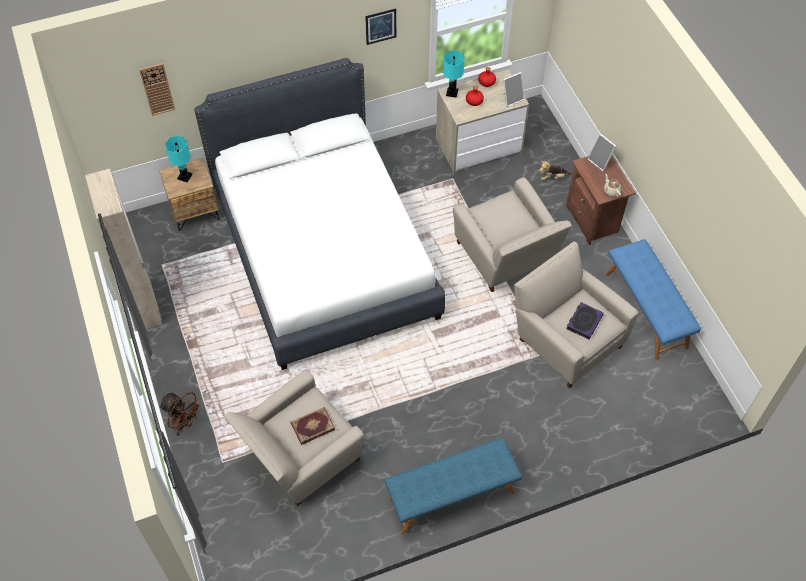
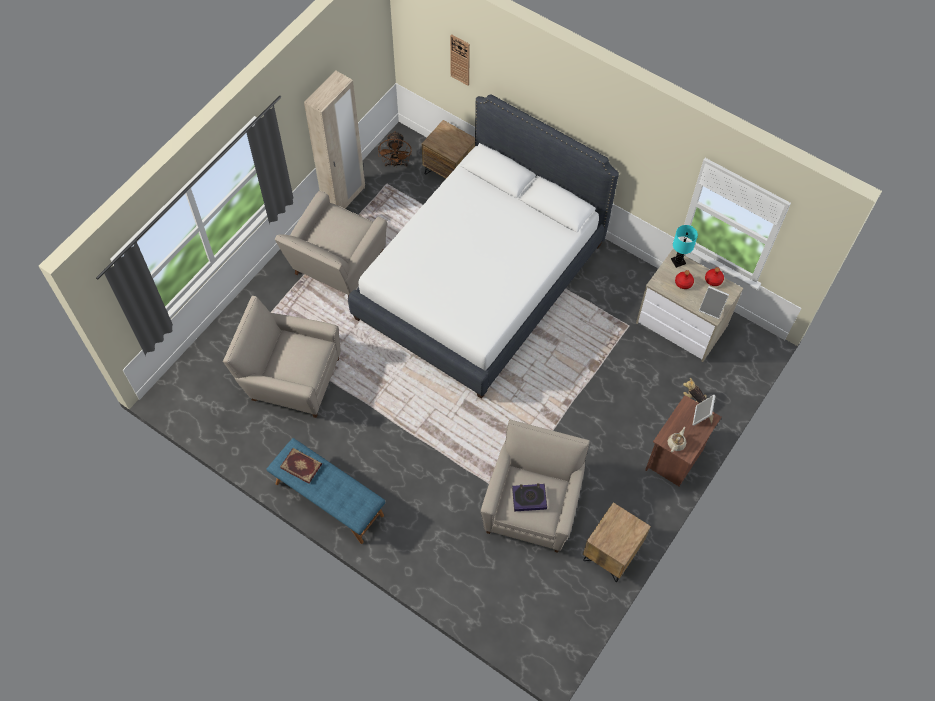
camera: 55 degrees right, 5 degrees up
brown fan [159,392,202,436] -> brown fan moved to [378,131,412,168]
turquoise table lamp [165,136,192,182] -> none
book [290,407,335,445] -> book moved to [280,448,322,484]
picture [365,8,396,45] -> none
beige armchair [453,177,572,292] -> beige armchair moved to [275,190,387,296]
blue bench [606,239,701,360] -> brown nightstand [583,502,651,582]

